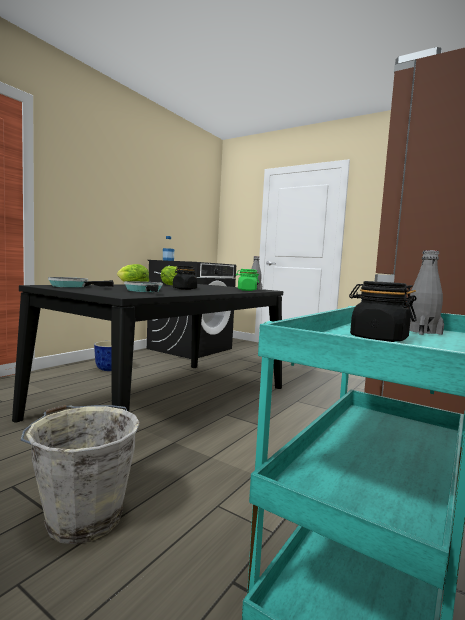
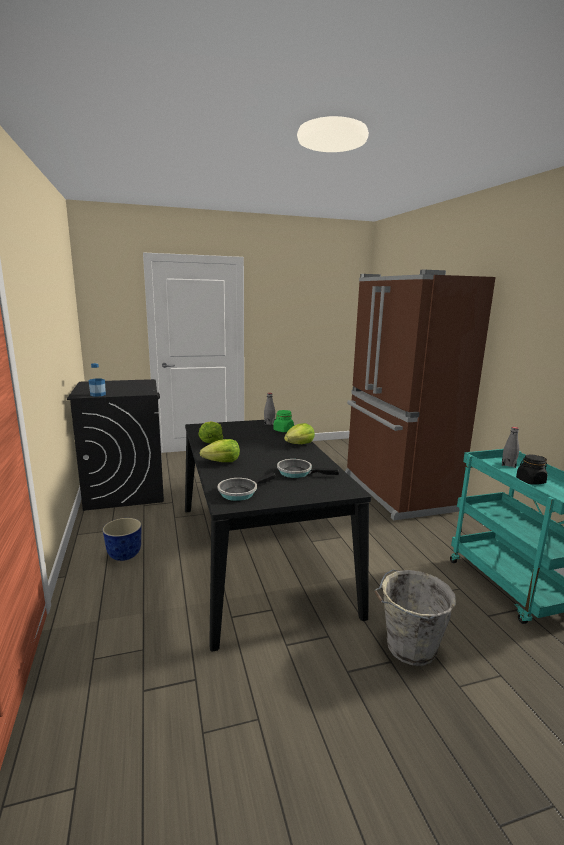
camera: 50 degrees left, 10 degrees up
black jar [173,265,197,290] -> none
none -> lettuce [284,423,315,444]

